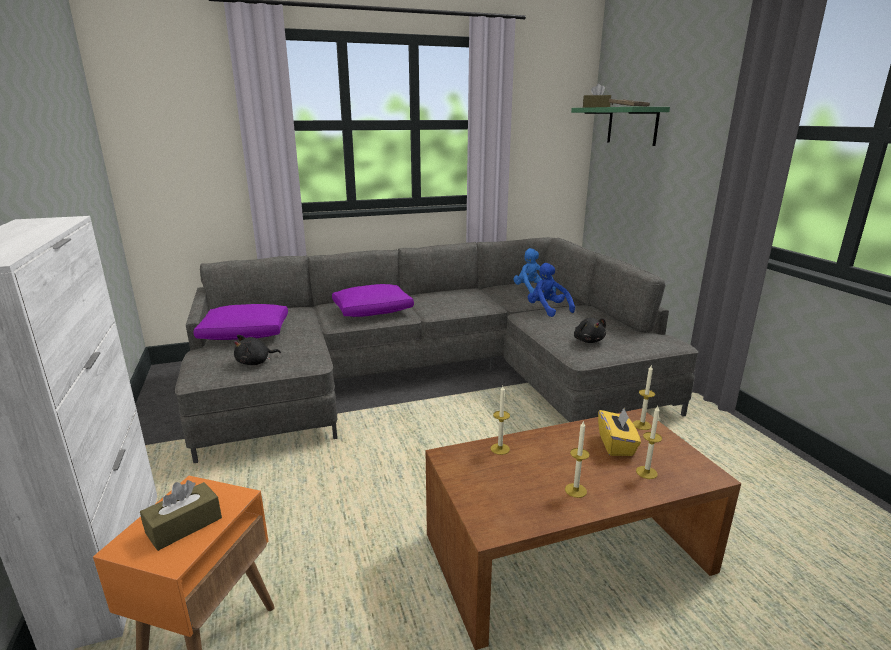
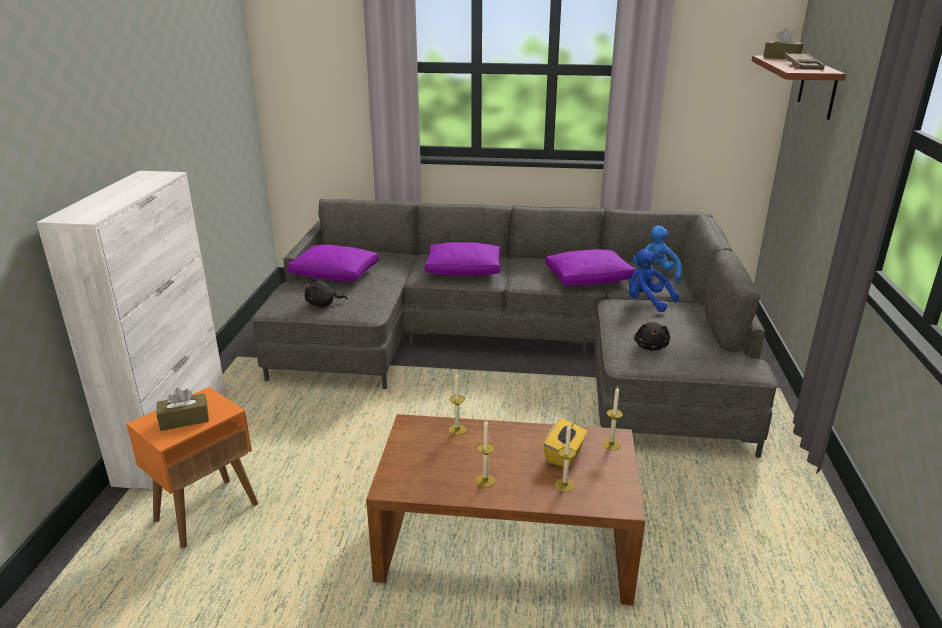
camera: 25 degrees right, 5 degrees up
blue plush toy [528,263,575,317] -> blue plush toy turned 45 degrees counterclockwise [628,249,679,312]
green shelf [571,107,670,146] -> brown shelf [752,55,846,120]
none -> purple pillow [545,249,635,286]

